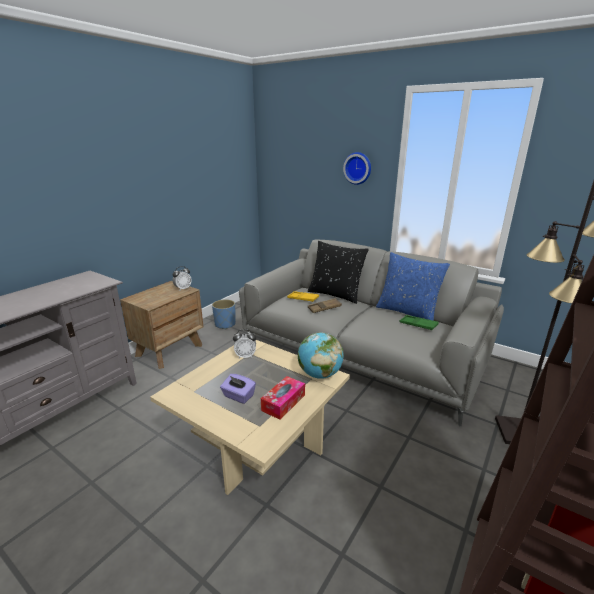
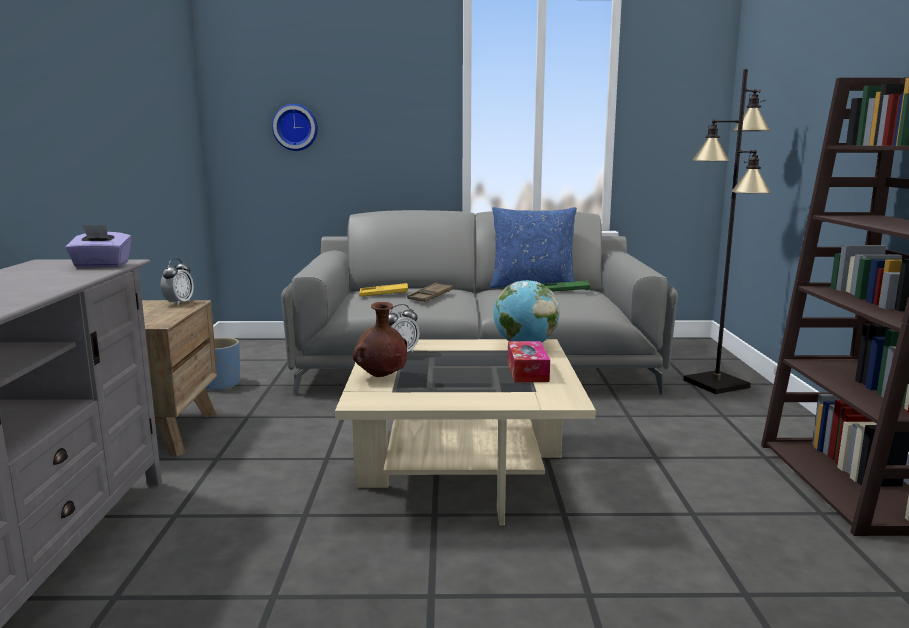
camera: 35 degrees left, 10 degrees down
purple tissue box [220,374,256,404] -> purple tissue box moved to [65,225,132,268]
black pillow [308,241,369,304] -> none
wall clock [343,152,371,185] -> wall clock moved to [272,104,318,151]
none -> brown vase [353,302,407,377]

